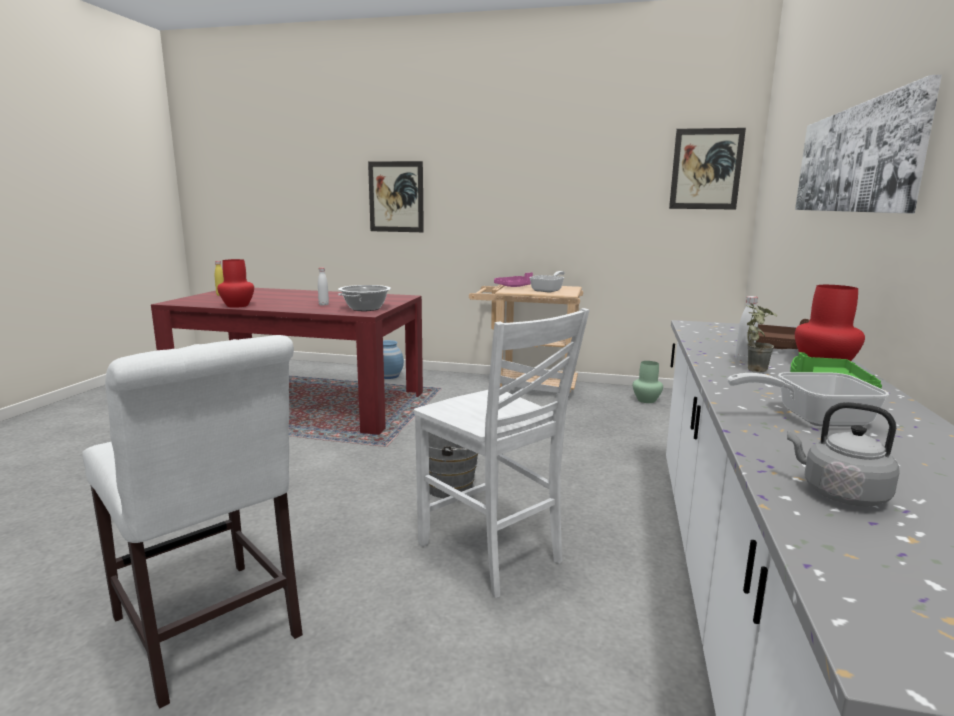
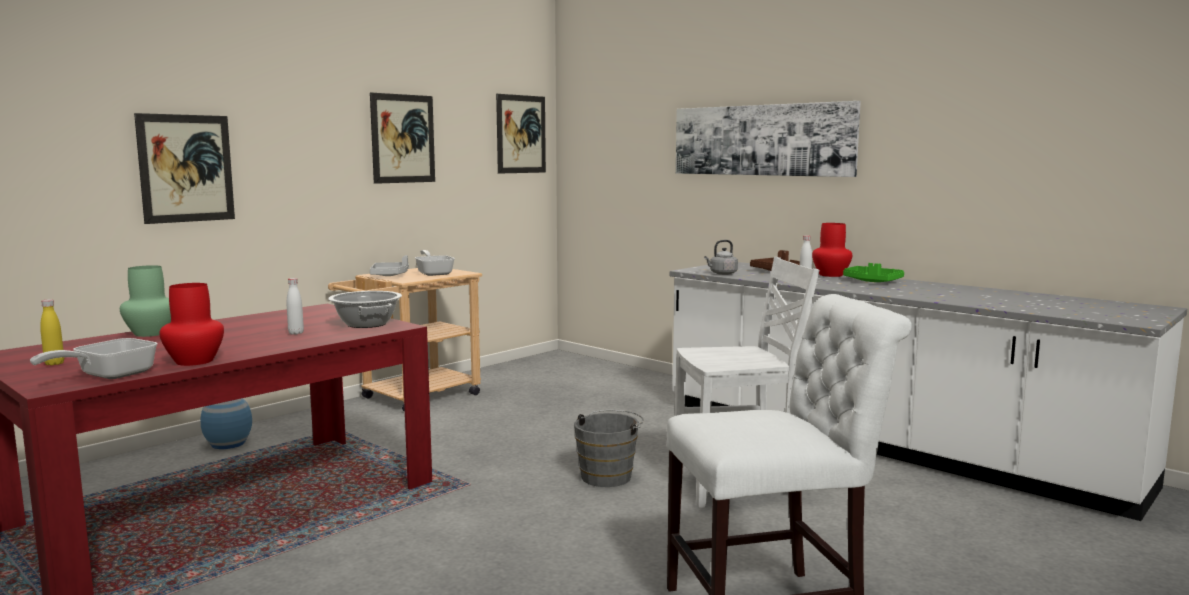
camera: 60 degrees left, 5 degrees down
pink tray [494,272,533,287] -> grey tray [370,255,409,276]
green vase [633,361,663,403] -> green vase moved to [120,265,171,337]
frying pan [727,372,889,426] -> frying pan moved to [30,338,157,379]
potted plant [746,303,777,372] -> none
grey kettle [787,402,900,507] -> grey kettle moved to [704,240,738,275]
none -> picture [370,92,435,184]

